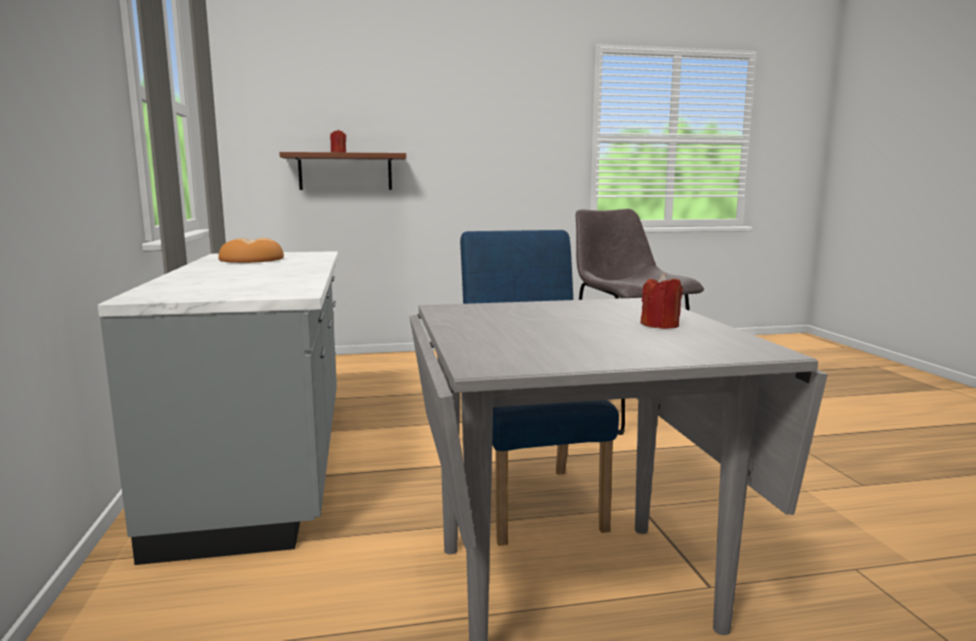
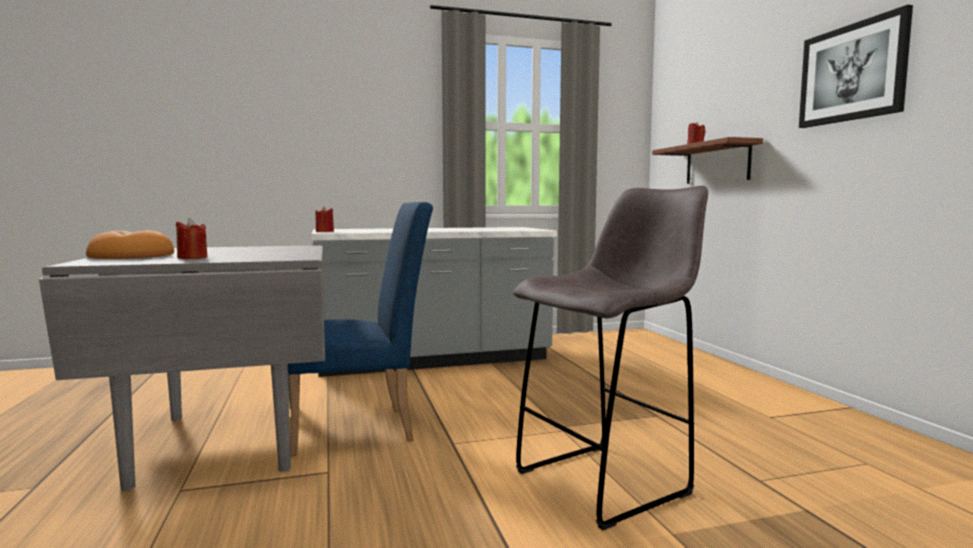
camera: 85 degrees right, 5 degrees down
bread [218,238,284,263] -> bread moved to [86,230,174,259]
none -> red candle [315,206,334,232]
none -> picture [799,5,913,128]

